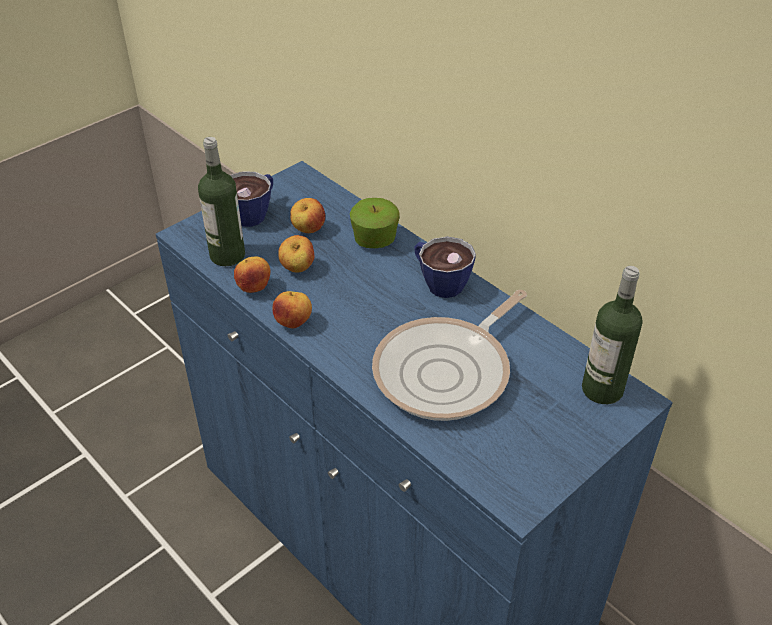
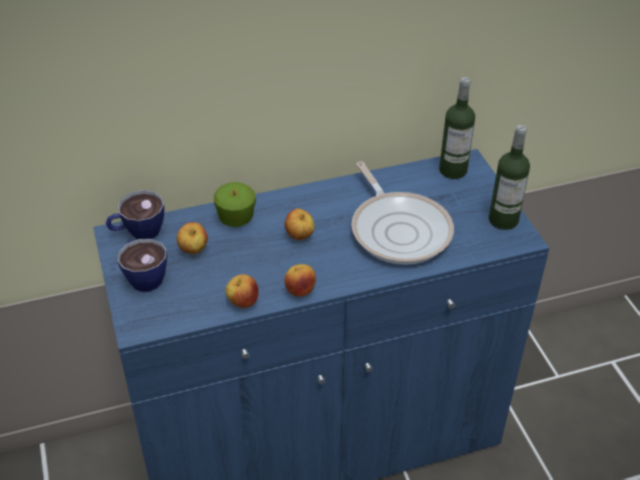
camera: 65 degrees left, 0 degrees up
bottle [198,137,245,266] -> bottle moved to [489,125,530,230]
apple [278,235,314,273] -> apple moved to [285,209,314,240]
cup [414,237,476,298] -> cup moved to [106,190,164,239]

